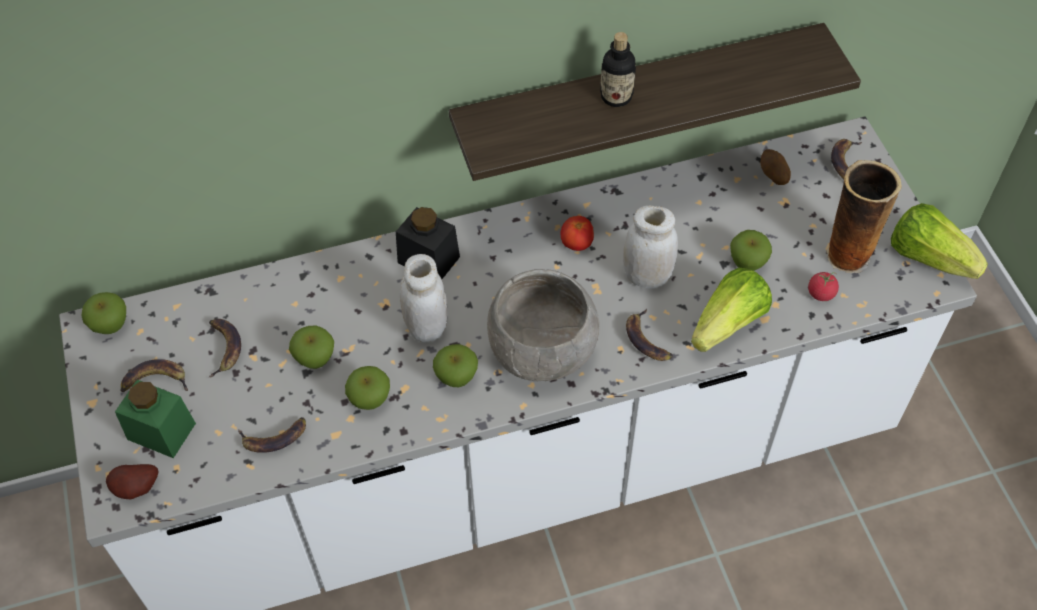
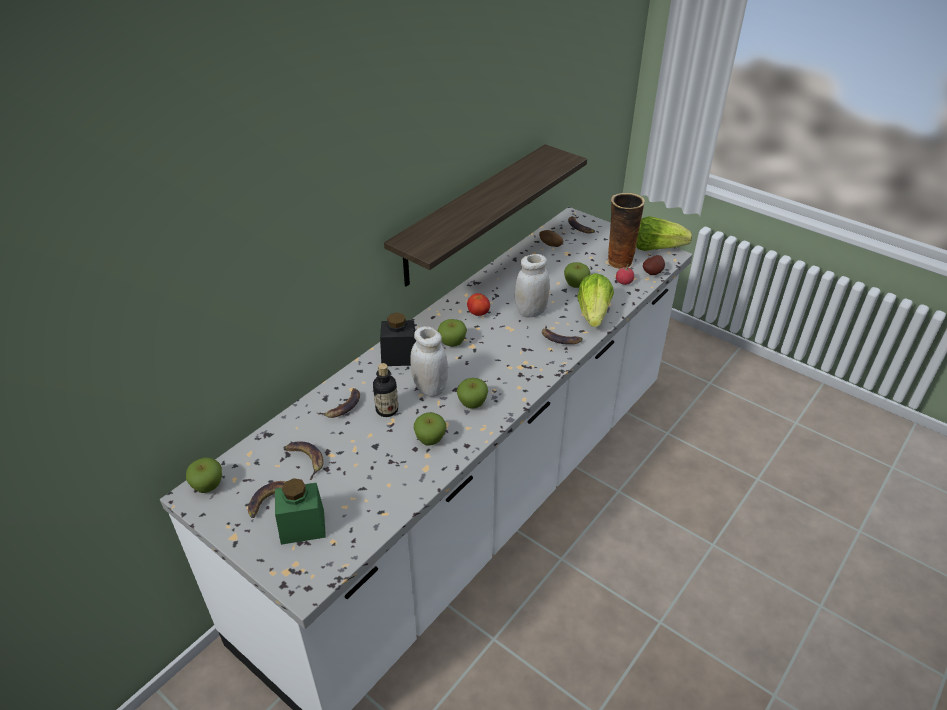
camera: 35 degrees left, 15 degrees down
potato [106,464,159,499] -> potato moved to [643,255,665,275]
banana [238,417,306,453] -> banana moved to [317,388,360,418]
apple [289,326,334,369] -> apple moved to [438,319,467,347]
grey bowl [487,269,600,381] -> none
bottle [600,32,636,107] -> bottle moved to [373,363,398,417]

